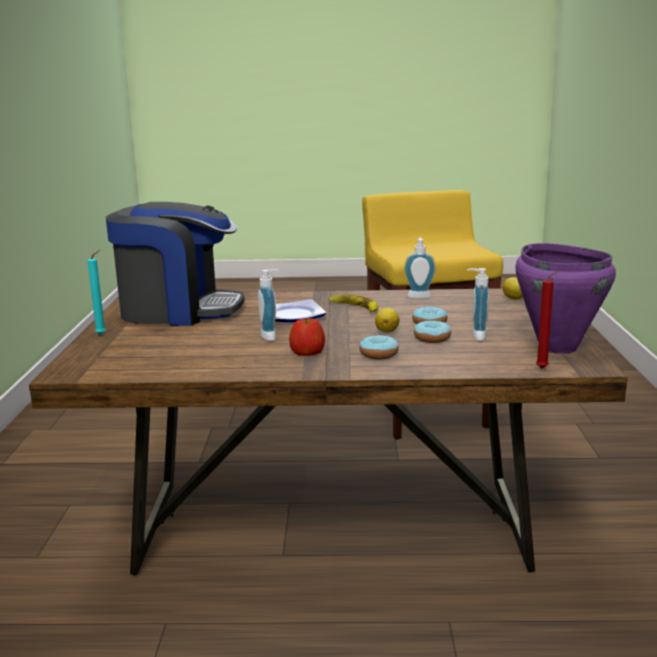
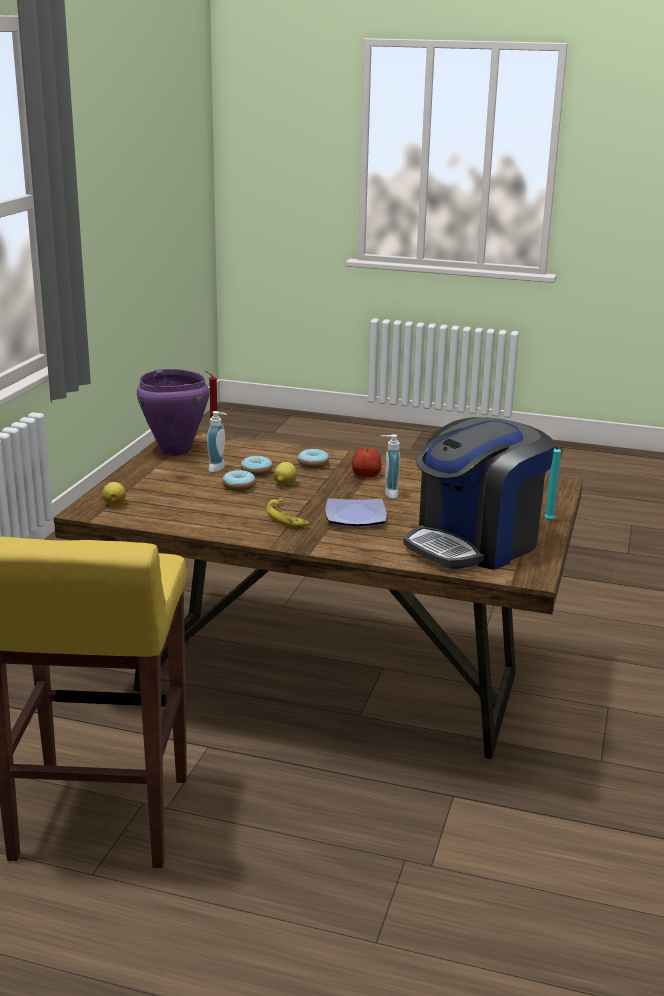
camera: 165 degrees left, 5 degrees up
coffee machine [106,202,245,326] -> coffee machine turned 60 degrees counterclockwise [403,417,555,570]
soap dispenser [404,237,436,299] -> none

